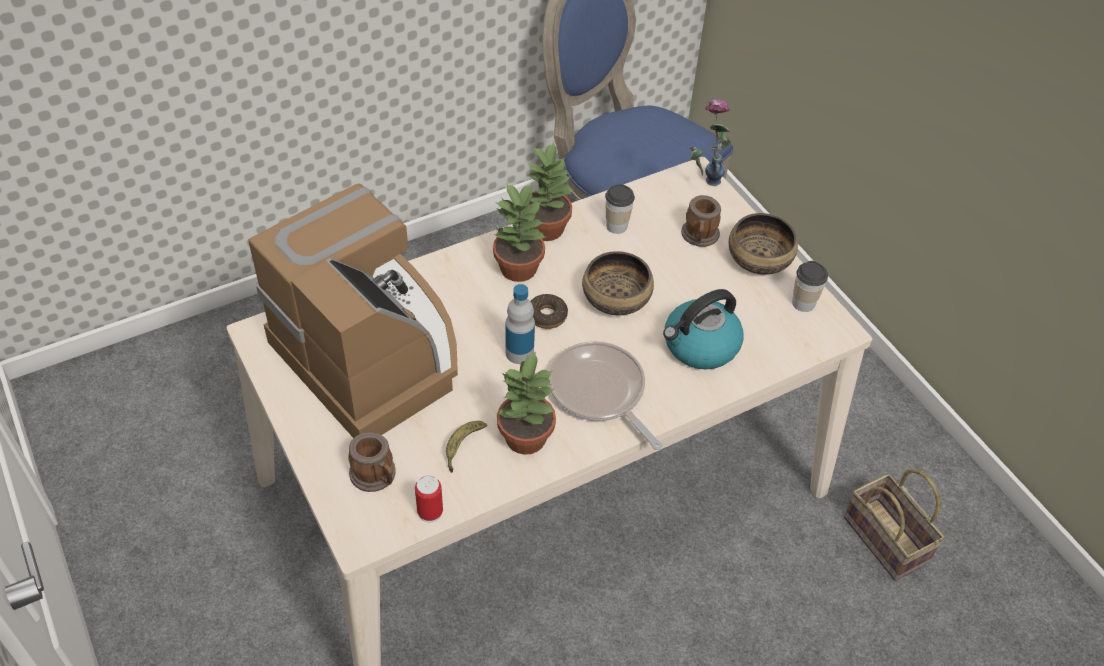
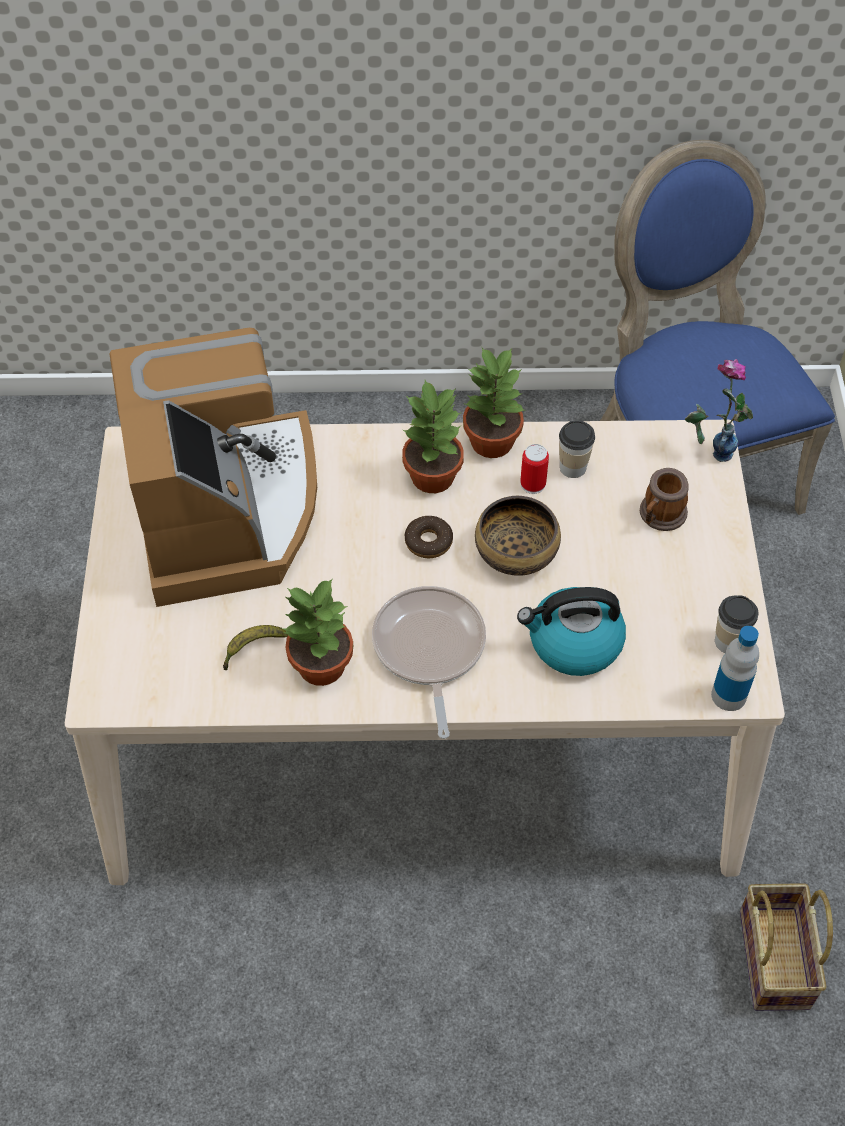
camera: 30 degrees right, 5 degrees up
mug [348,433,396,492] -> none
can [415,475,443,522] -> can moved to [520,444,549,494]
bottle [505,284,535,364] -> bottle moved to [711,626,759,711]
bowl [729,213,798,275] -> none

